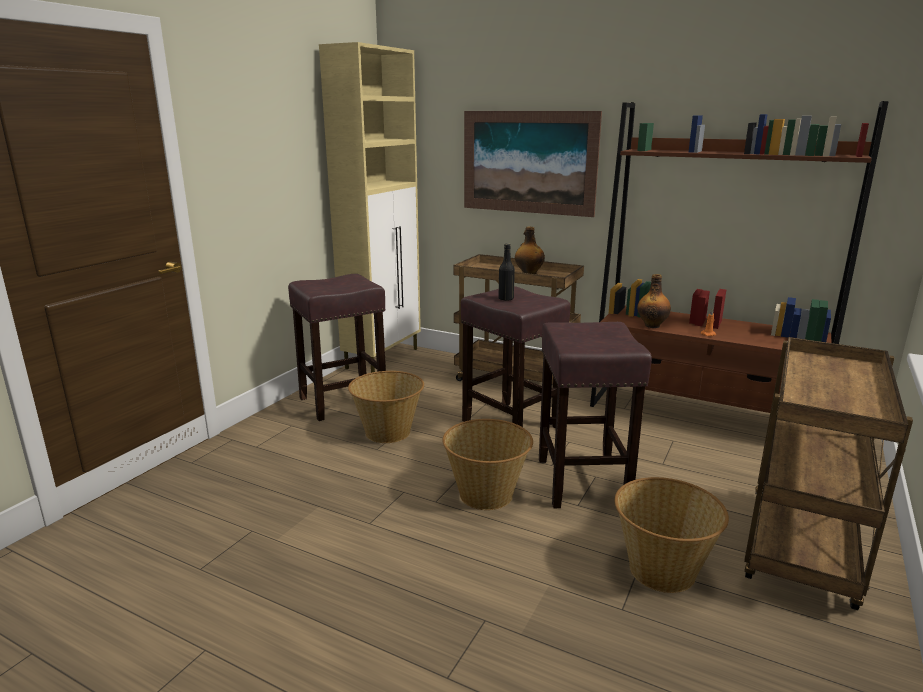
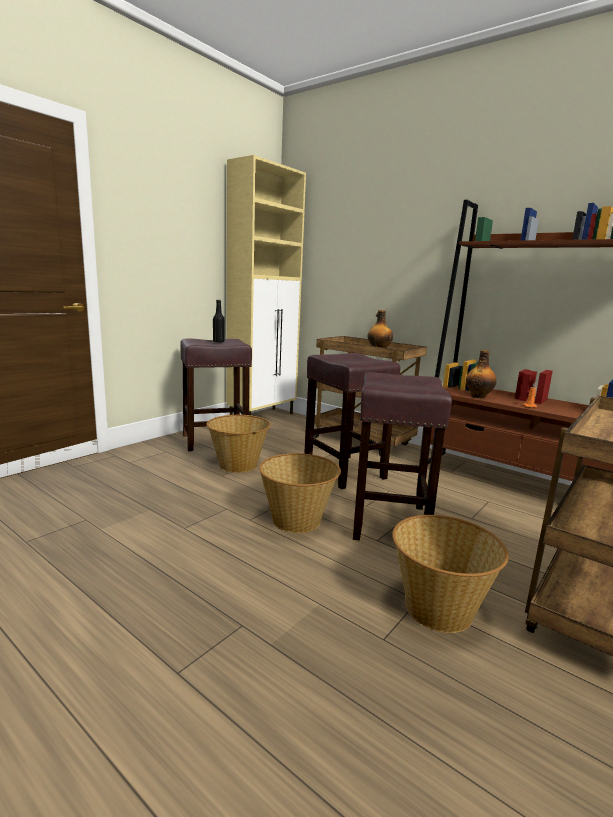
camera: 10 degrees right, 5 degrees down
picture [464,111,602,217] -> none
black bottle [498,243,515,301] -> black bottle moved to [213,300,225,342]

